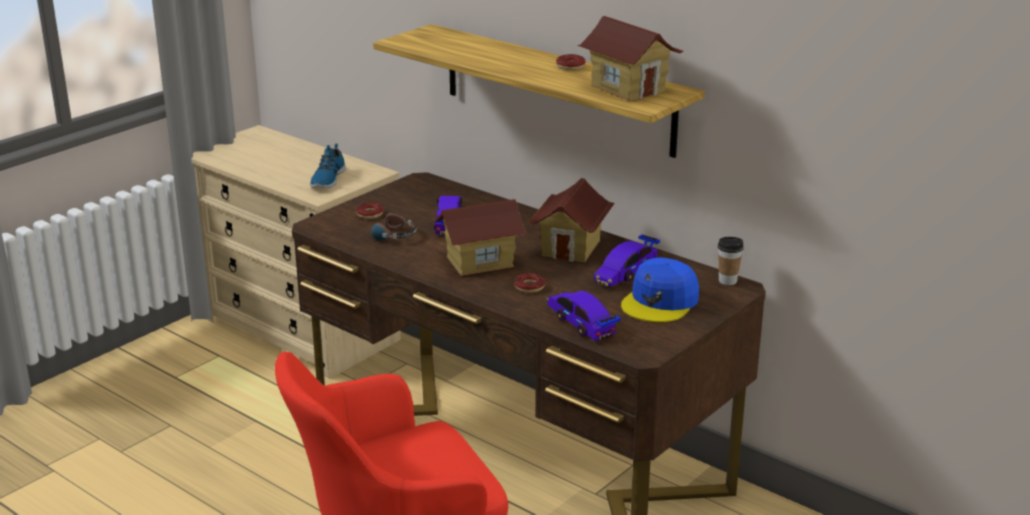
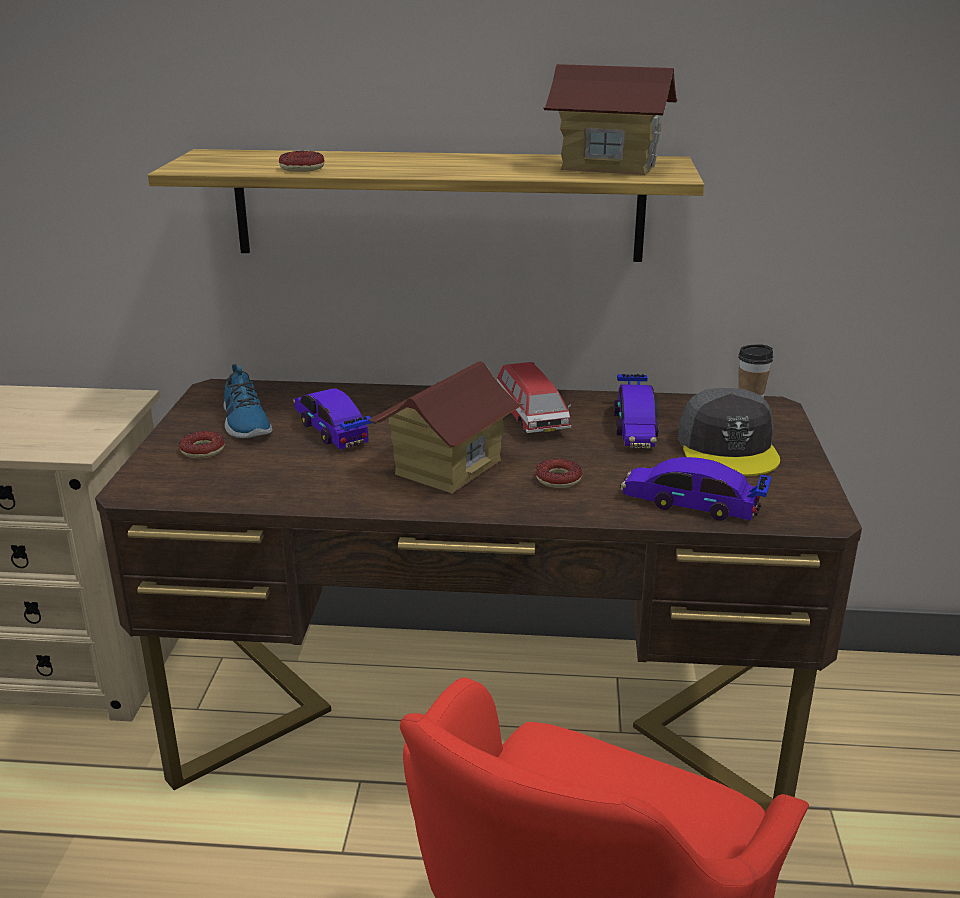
camera: 35 degrees left, 0 degrees up
shoe [310,144,346,188] -> shoe moved to [224,364,272,438]
headphones [371,213,417,241] -> none
toy house [529,178,615,262] -> toy car [497,362,571,433]
donut [556,54,586,70] -> donut moved to [279,151,324,172]
blue cap [621,257,699,322] -> grey cap [678,388,780,476]

